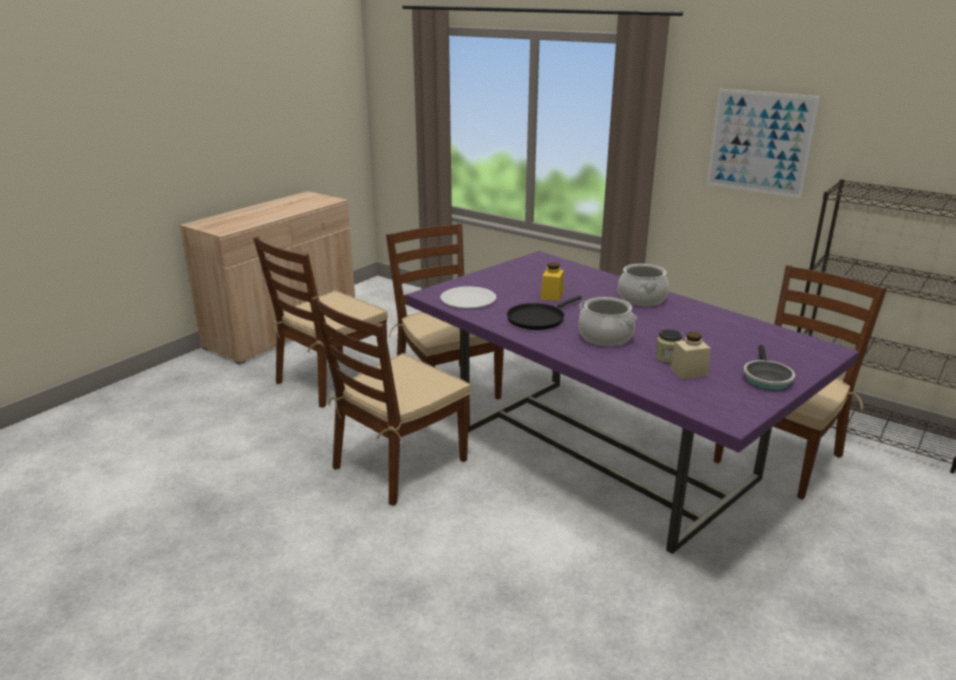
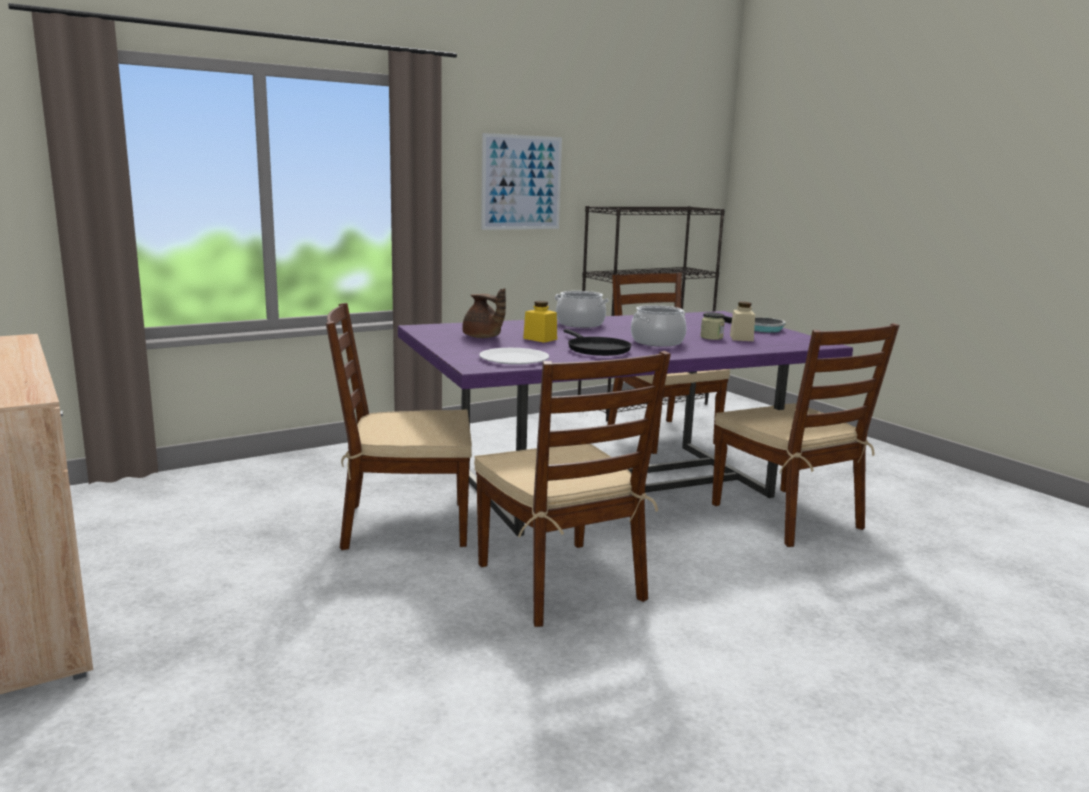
camera: 70 degrees left, 10 degrees down
brown chair [253,236,388,408] -> brown chair moved to [712,323,899,547]
none -> brown teapot [462,288,506,338]

